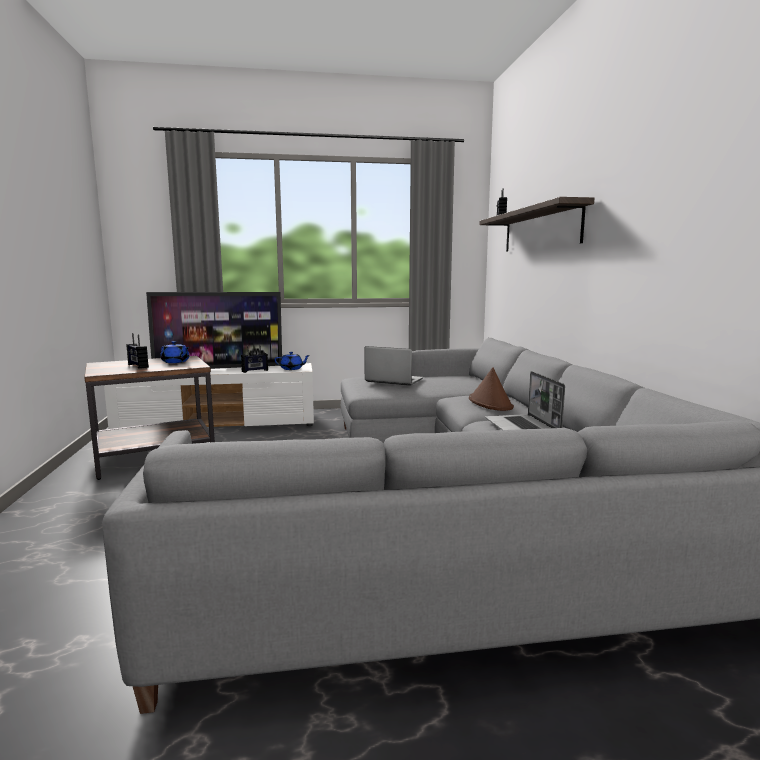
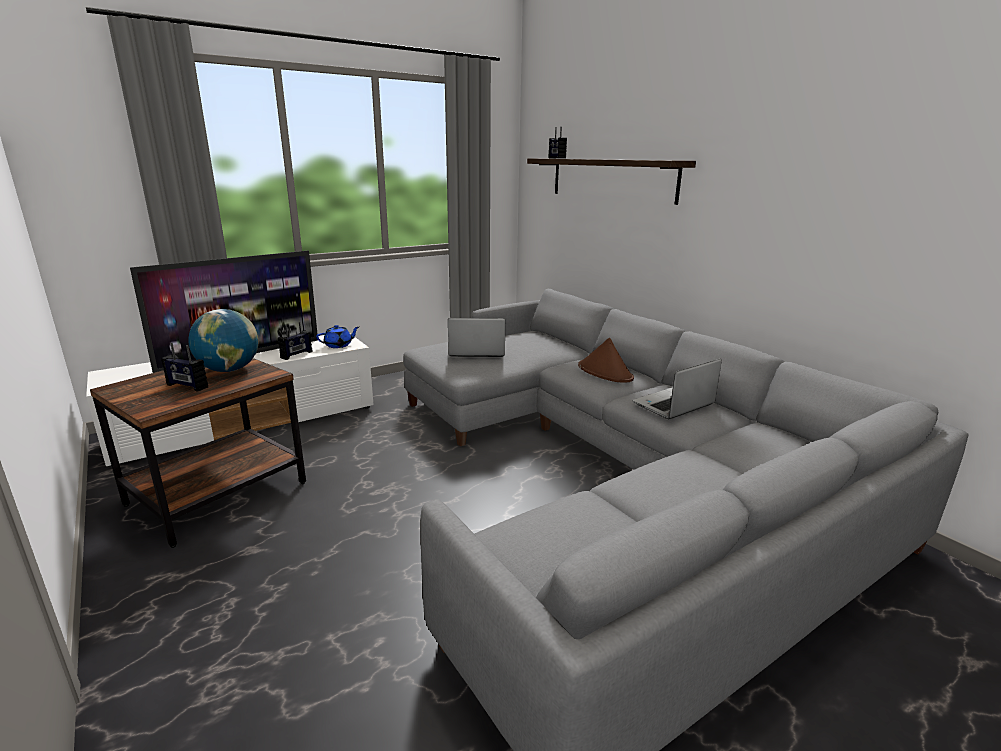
camera: 25 degrees left, 10 degrees up
blue teapot [160,341,189,363] -> globe [188,309,258,372]
laptop [485,371,565,430] -> laptop turned 90 degrees clockwise [632,359,722,419]

